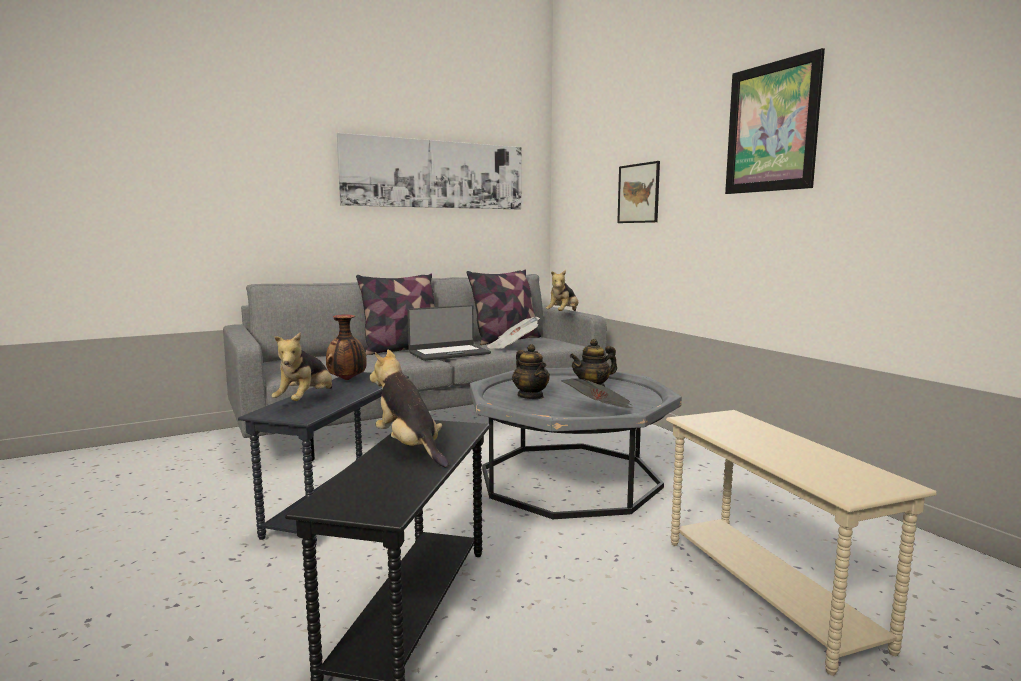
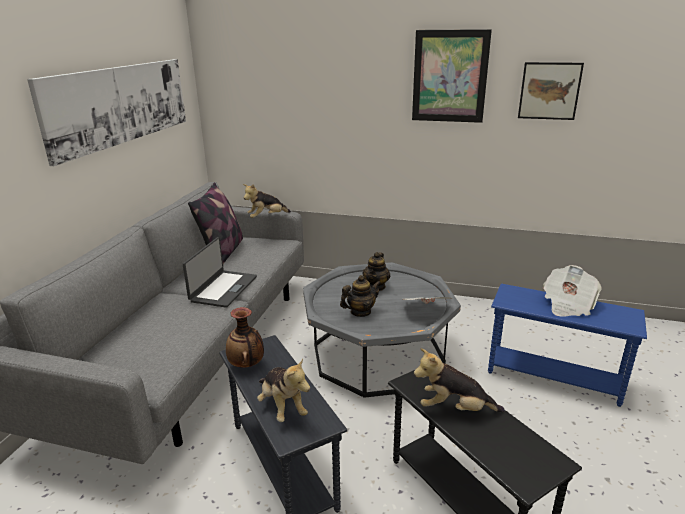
camera: 45 degrees left, 15 degrees up
pillow [356,274,434,355] -> none
newspaper [487,317,540,349] -> newspaper moved to [543,265,602,317]
teapot [512,344,550,399] -> teapot turned 45 degrees counterclockwise [340,275,381,317]
plush toy [546,270,578,311] -> plush toy turned 75 degrees clockwise [243,184,291,218]
picture [617,161,660,223] -> picture moved to [518,62,584,120]
beige side table [666,410,937,676] -> blue side table [488,284,647,407]

